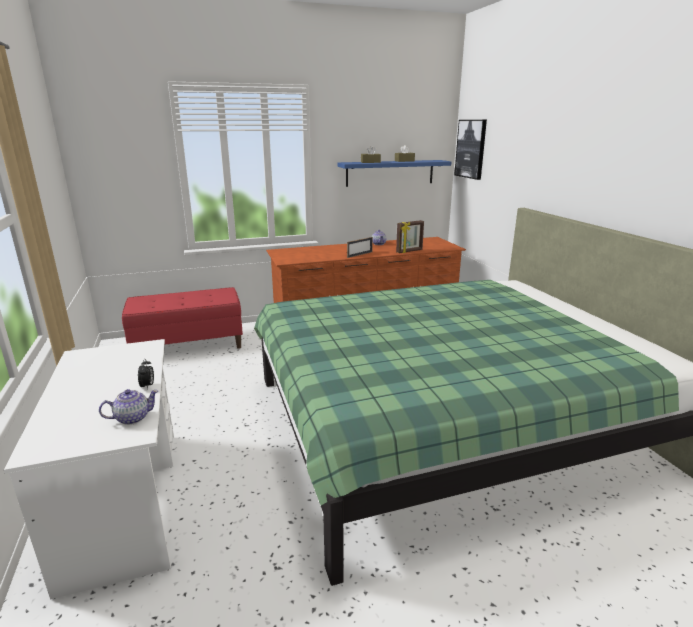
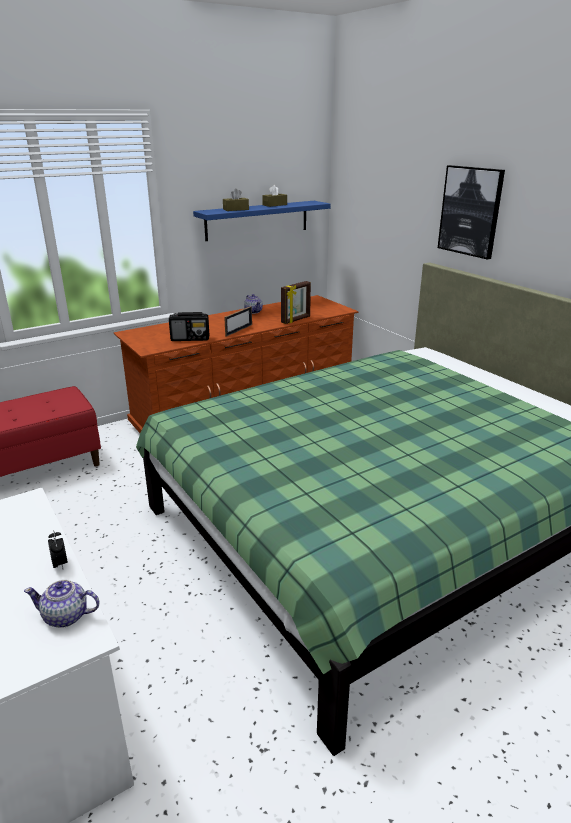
camera: 15 degrees left, 5 degrees up
teapot [99,389,158,425] -> teapot turned 135 degrees counterclockwise [24,580,100,628]
picture [454,120,487,180] -> picture moved to [438,165,505,259]
none -> radio [169,312,209,341]

